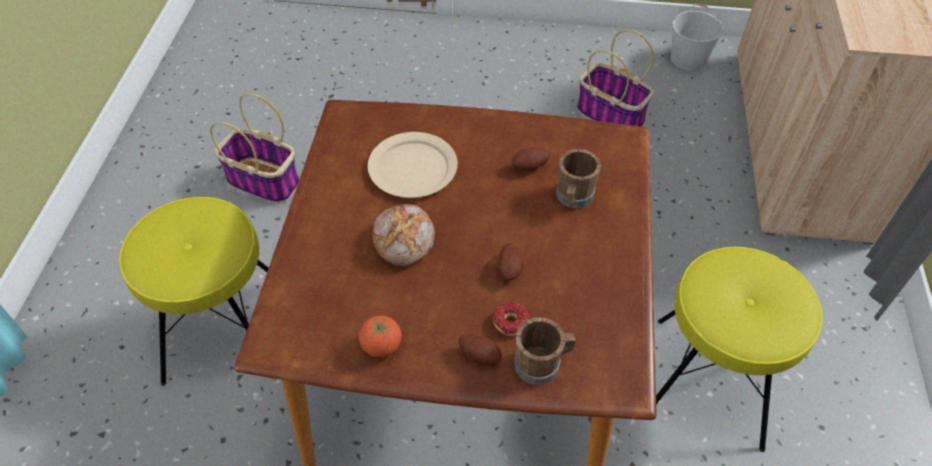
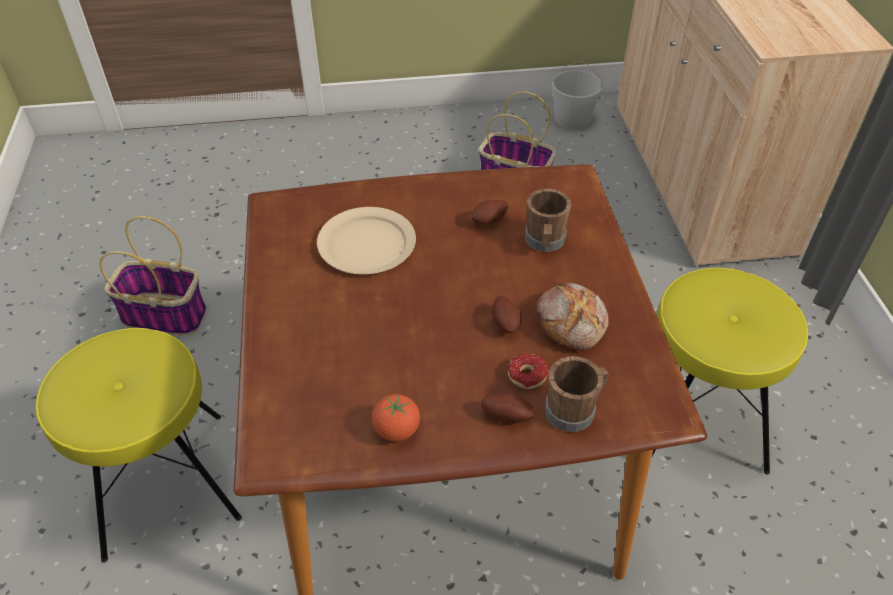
camera: 15 degrees left, 5 degrees down
bread [372,204,435,267] -> bread moved to [536,283,609,351]

